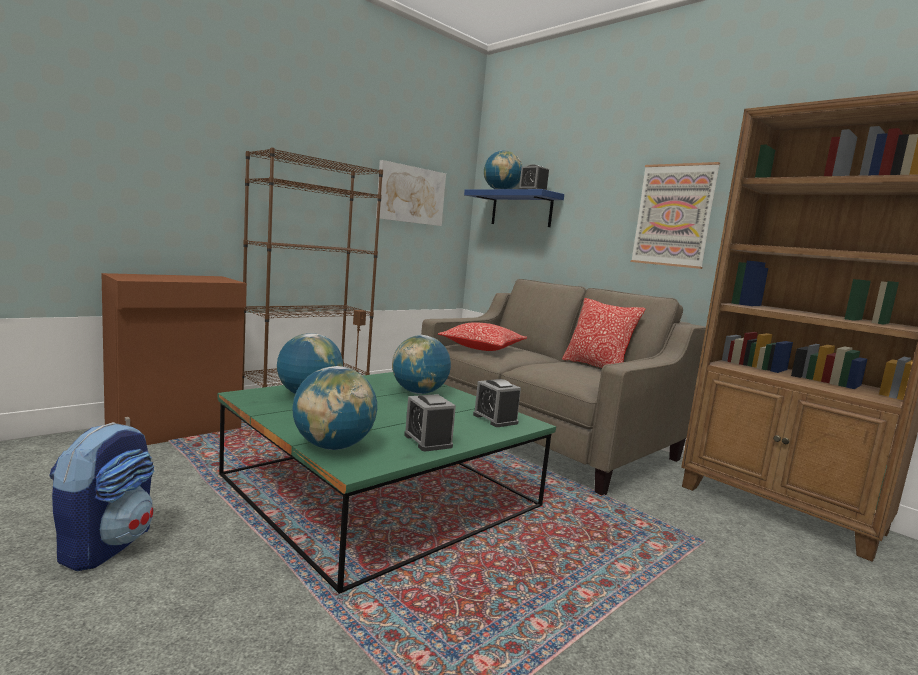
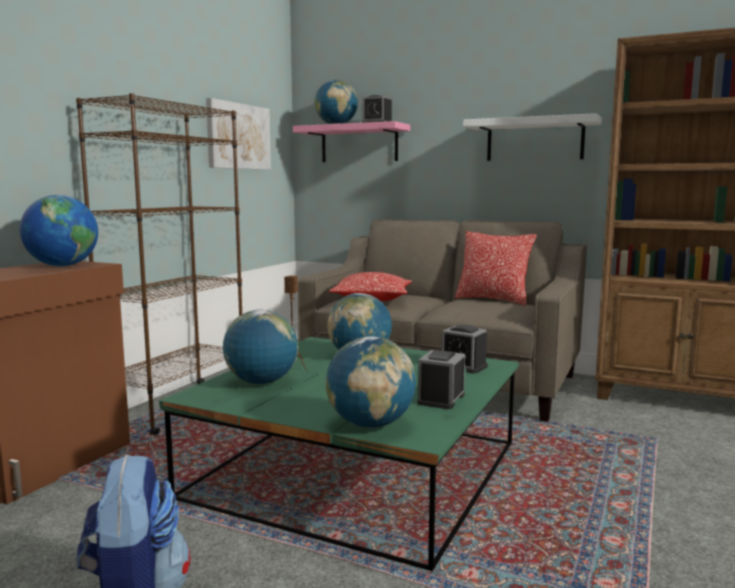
camera: 20 degrees left, 0 degrees up
alarm clock [404,394,456,451] -> alarm clock turned 75 degrees clockwise [417,350,465,409]
blue shelf [464,189,564,227] -> pink shelf [293,121,410,162]
picture [631,162,720,269] -> white shelf [463,113,602,161]
none -> globe [20,195,98,266]

